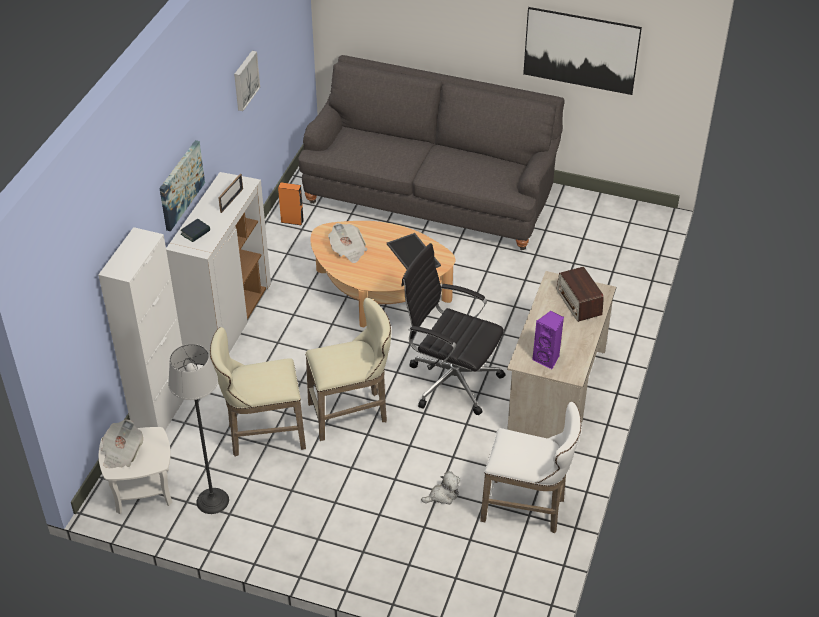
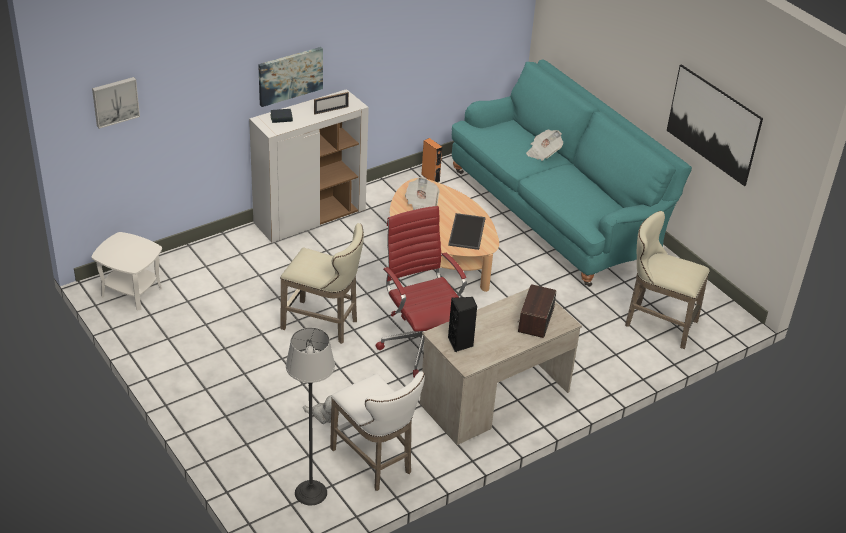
camera: 35 degrees right, 5 degrees down
white cabinet [98,227,187,430] -> none
newspaper [101,419,143,468] -> newspaper moved to [526,130,563,161]
floor lamp [168,344,229,514] -> floor lamp moved to [286,327,335,505]
beige stool [210,327,306,457] -> beige stool moved to [625,211,710,349]
picture [234,51,260,111] -> picture moved to [92,77,140,129]
grey sofa [298,55,565,250] -> turquoise sofa [452,59,692,287]
black office chair [401,243,506,415] -> red office chair [376,206,467,377]
purple speaker [532,311,564,370] -> black speaker [448,297,477,352]

